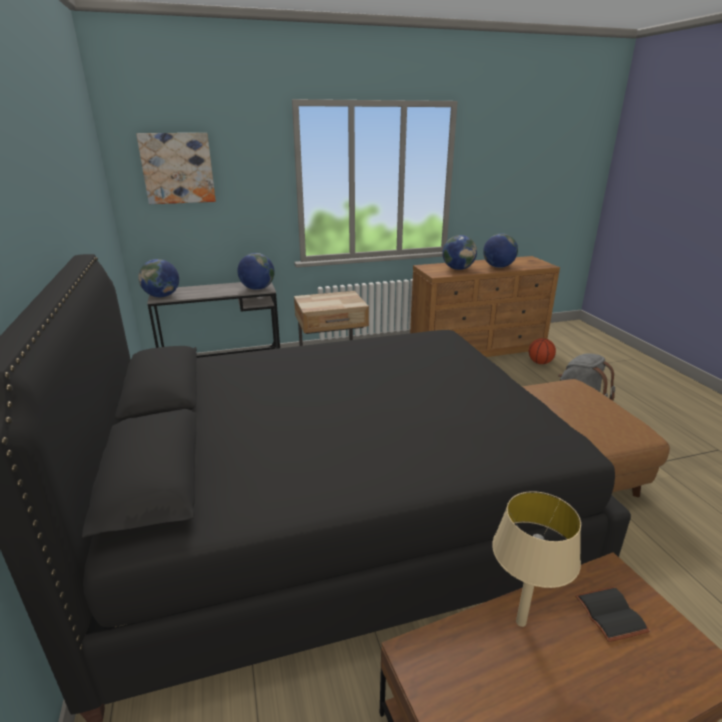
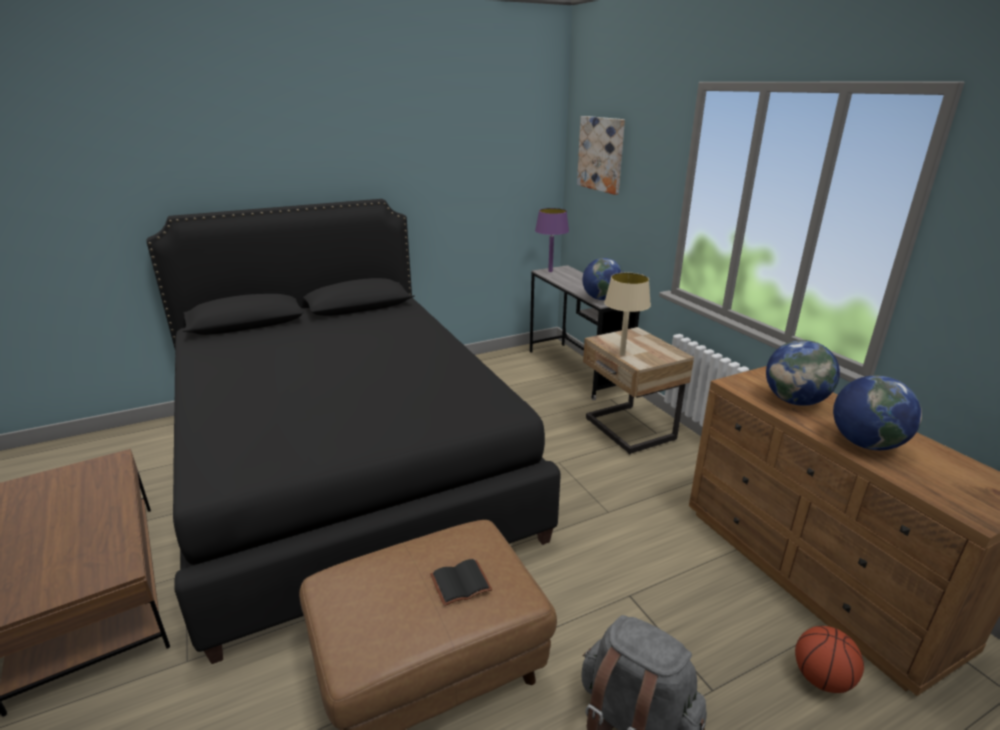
camera: 80 degrees right, 0 degrees up
globe [138,259,179,297] -> purple table lamp [535,208,569,272]
beige table lamp [492,491,581,627] -> beige table lamp moved to [604,273,651,356]
black book [575,587,650,642] -> black book moved to [430,559,492,606]

